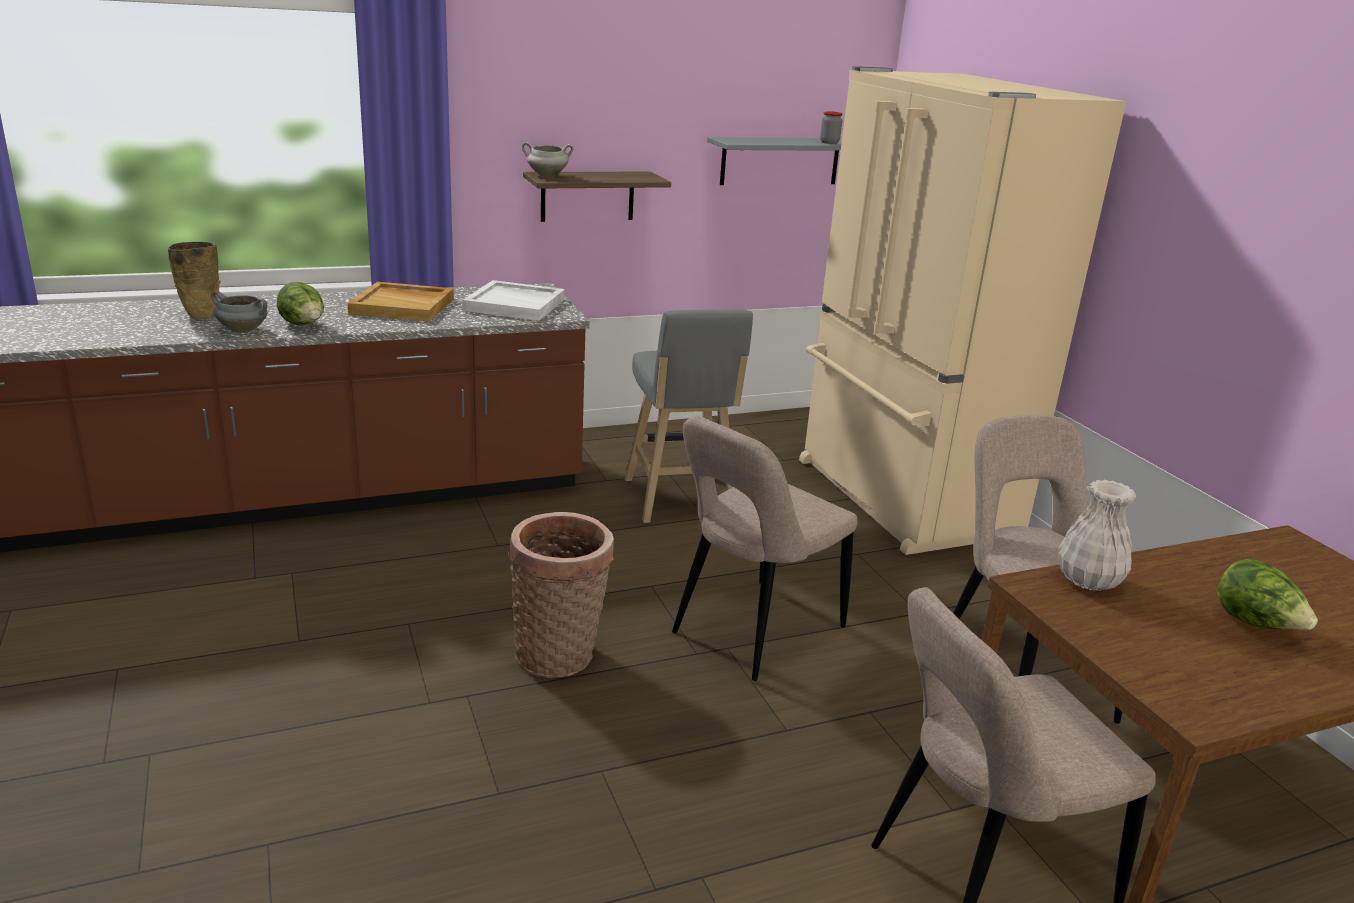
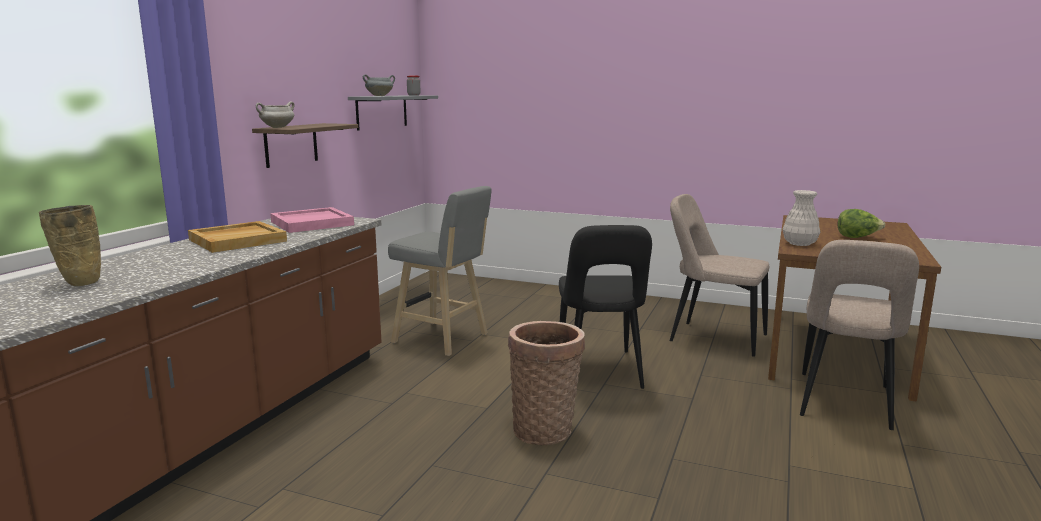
camera: 45 degrees left, 10 degrees down
grey cooking pot [211,291,267,333] -> grey cooking pot moved to [363,74,395,96]
lettuce [277,282,324,325] -> none
white tray [463,280,565,321] -> pink tray [270,207,354,233]
beige chair [672,416,858,681] -> black chair [559,225,652,389]
beige fridge [799,66,1126,555] -> none

